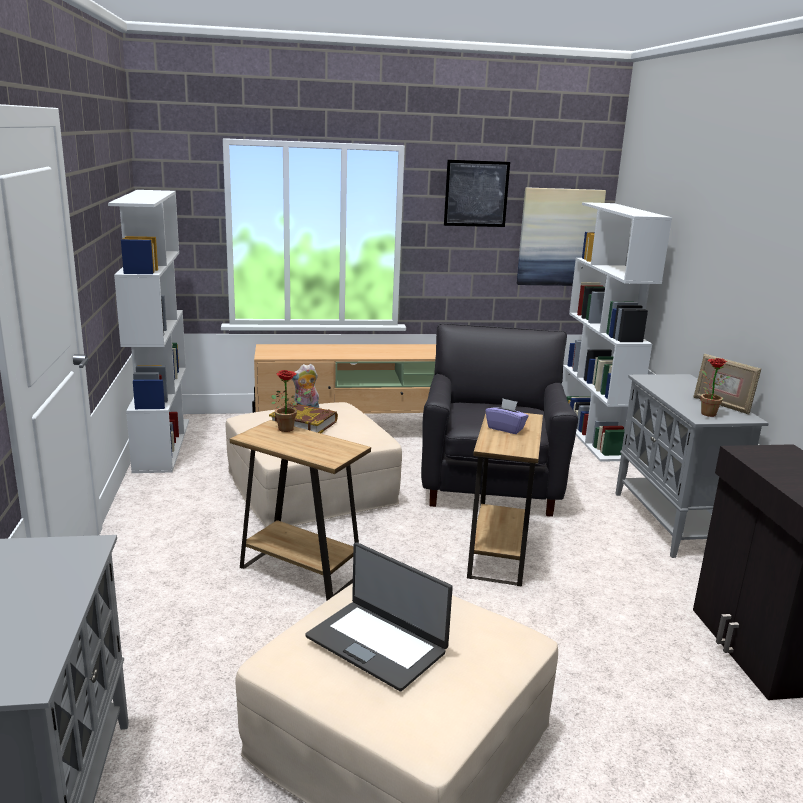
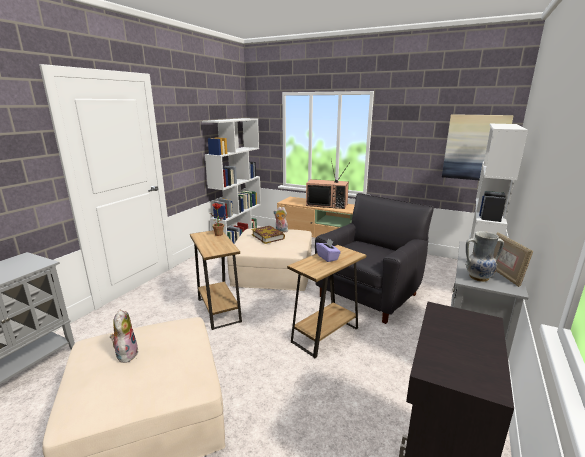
camera: 35 degrees right, 0 degrees up
laptop [305,542,453,691] -> plush toy [110,309,138,363]
picture [444,160,510,227] -> none
potted plant [700,358,731,417] -> vase [465,231,504,282]
none -> television [306,160,350,209]

